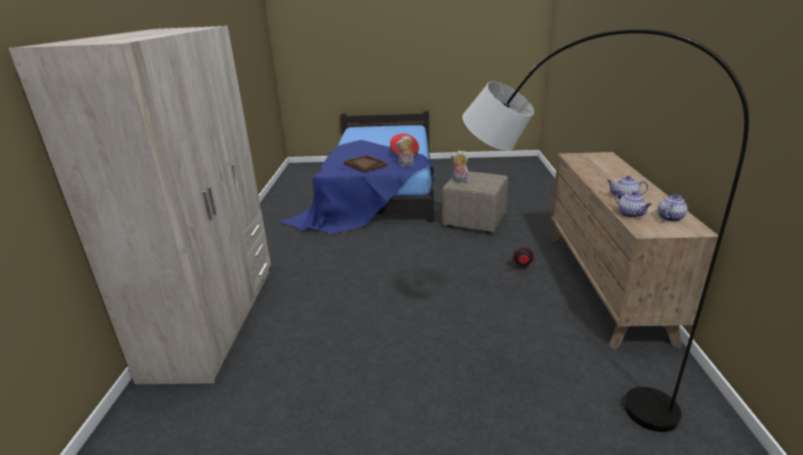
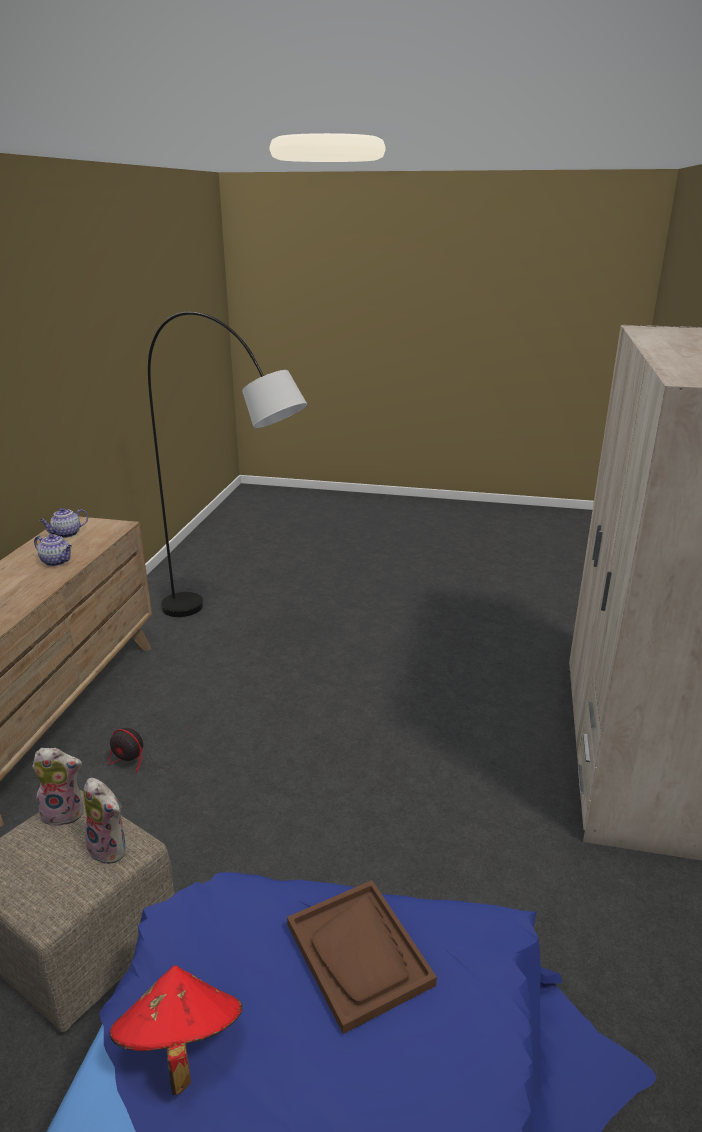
camera: 170 degrees left, 0 degrees up
plush toy [395,136,414,167] -> plush toy moved to [32,748,84,827]
teapot [615,191,652,218] -> none

